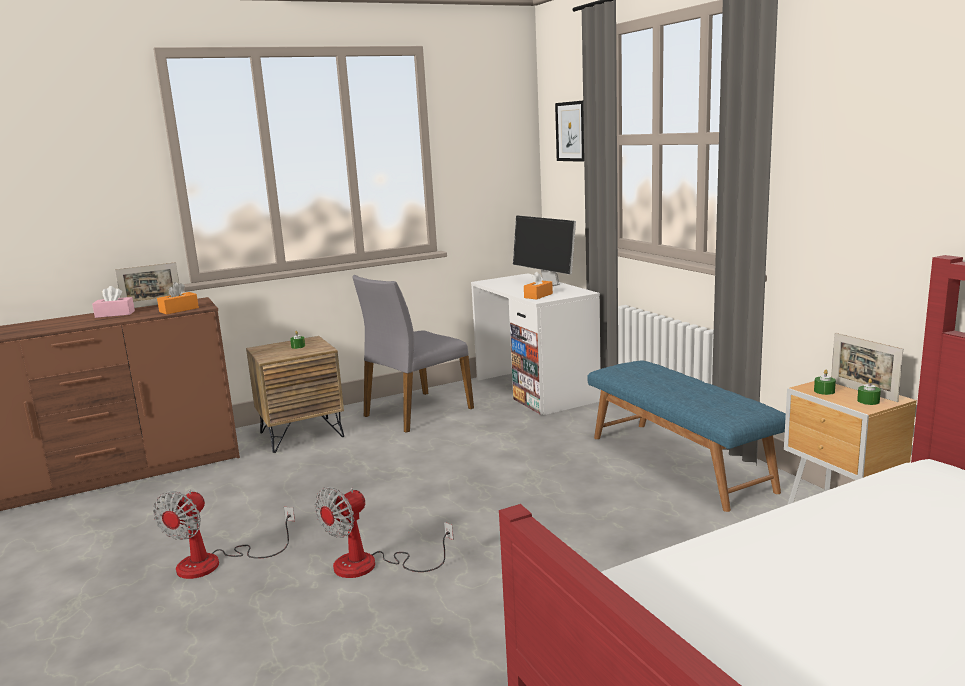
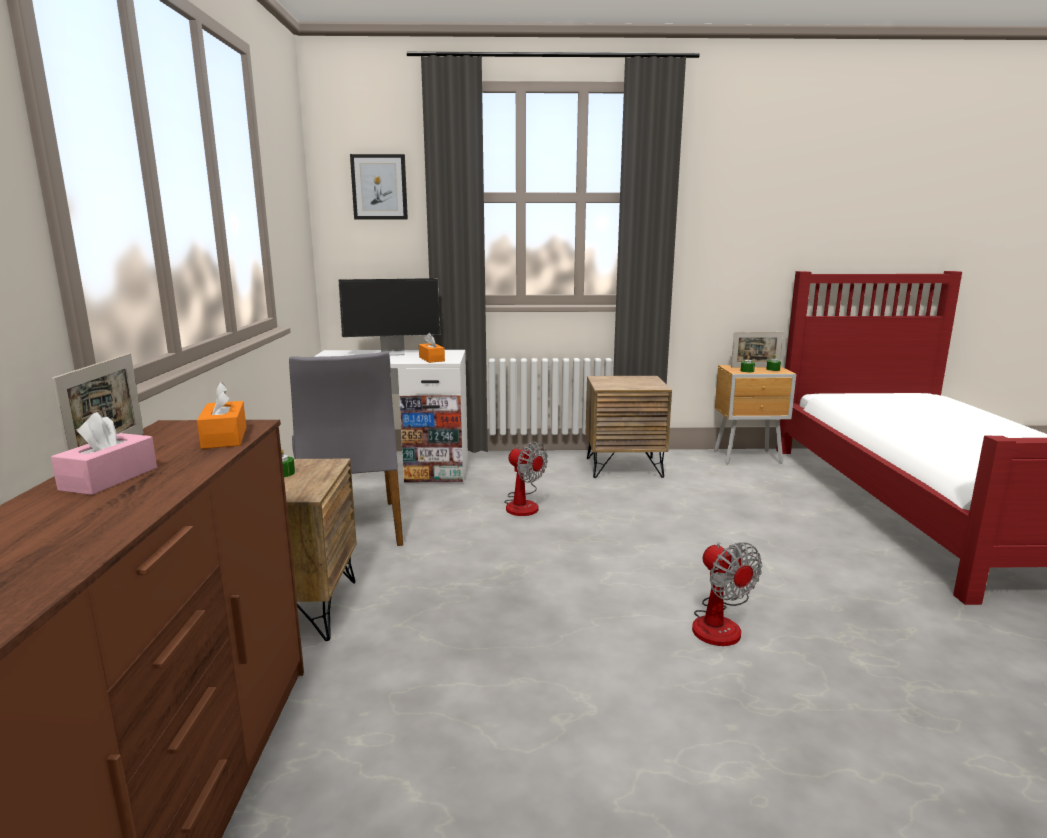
camera: 65 degrees left, 0 degrees up
fan [153,490,295,579] -> fan moved to [504,441,548,516]
blue bench [587,360,786,512] -> brown nightstand [586,376,672,478]

